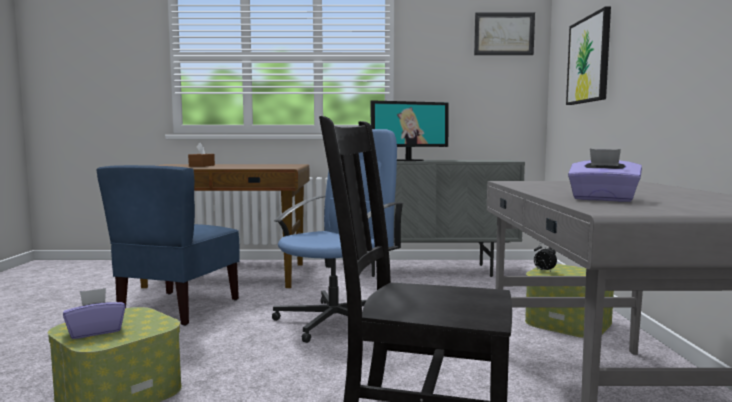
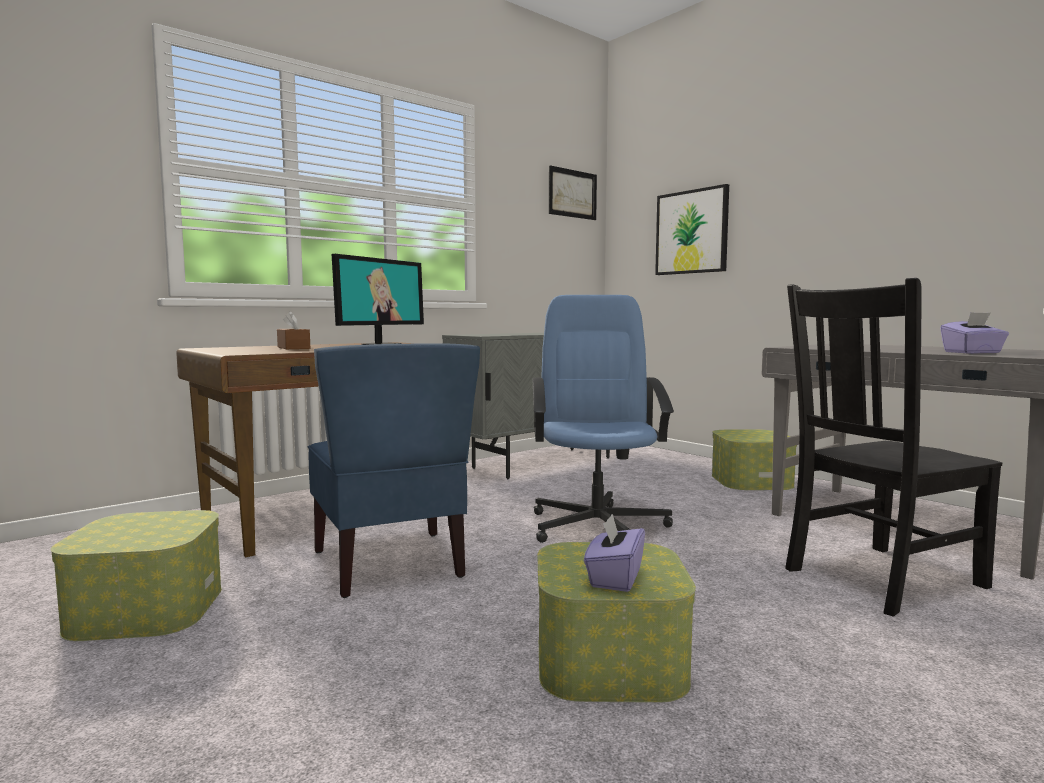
camera: 40 degrees left, 0 degrees up
monitor [370,100,448,161] -> monitor moved to [332,254,424,345]
alarm clock [534,243,557,272] -> none
none -> storage box [51,510,222,641]

